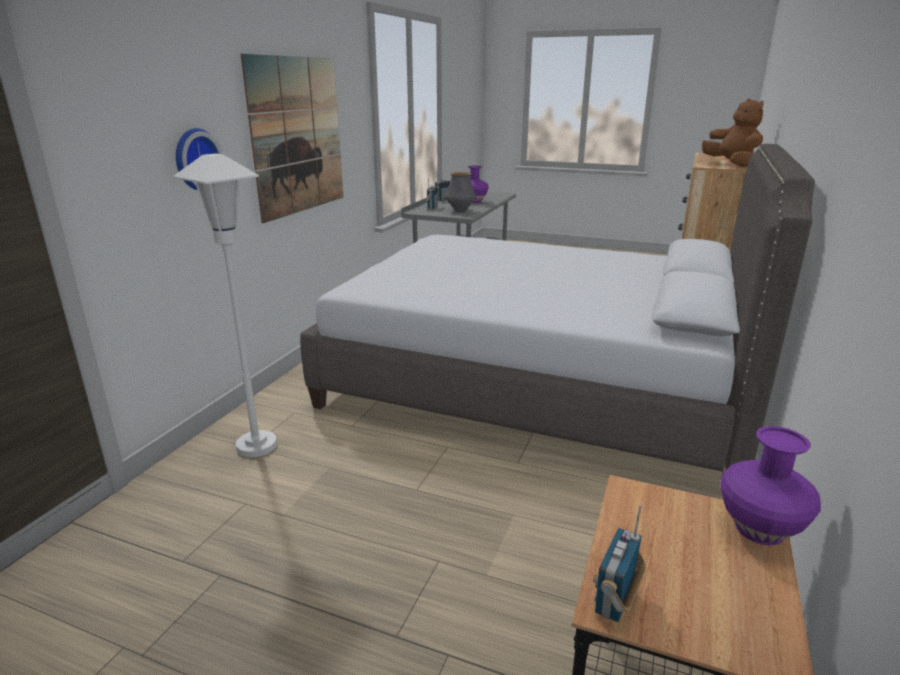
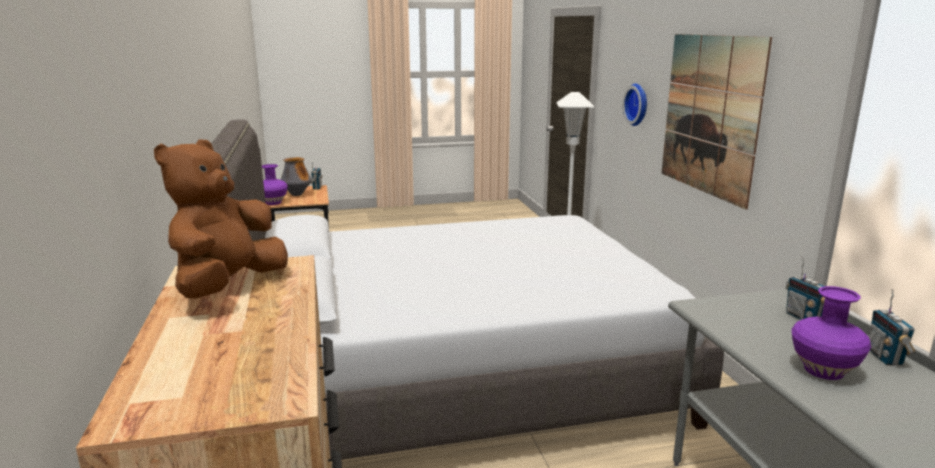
camera: 145 degrees right, 5 degrees down
vase [445,172,476,212] -> vase moved to [280,157,312,196]
brown plush toy [702,99,764,167] -> brown plush toy turned 75 degrees clockwise [154,139,288,299]

